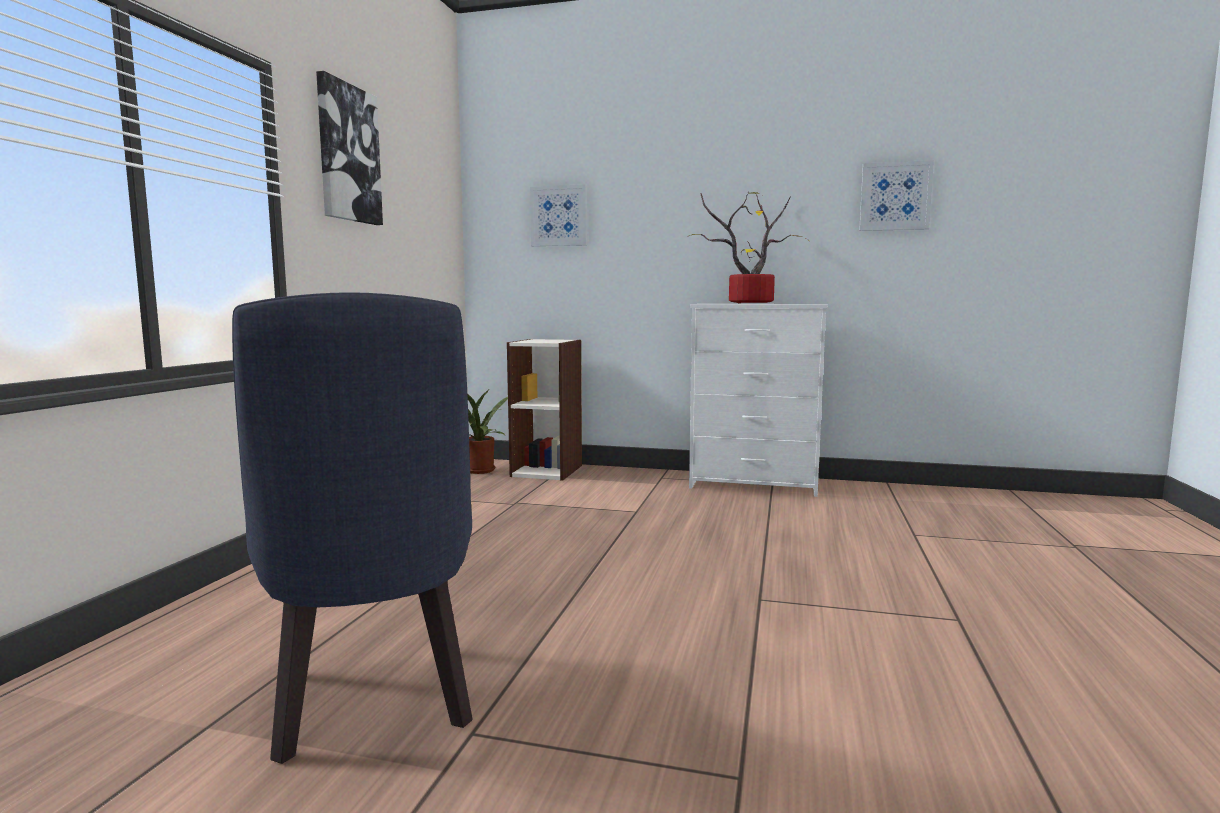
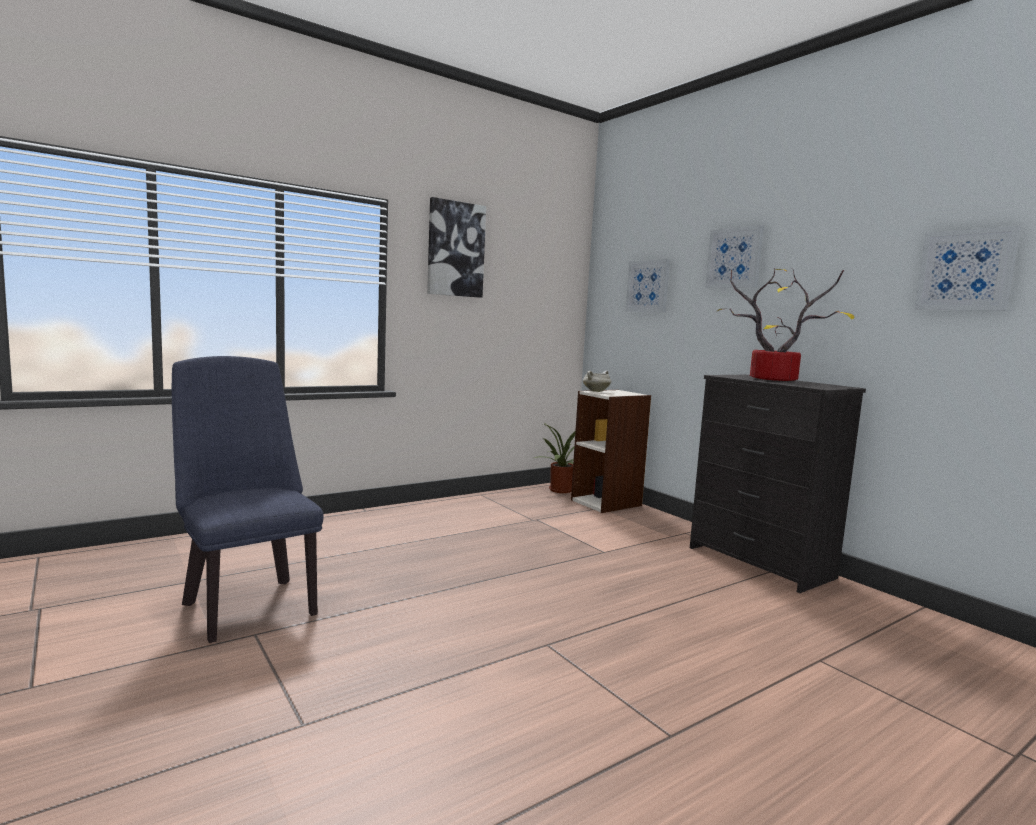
camera: 40 degrees right, 0 degrees up
blue chair [232,292,473,764] -> blue chair turned 120 degrees clockwise [172,356,324,643]
white dresser [689,304,828,497] -> black dresser [690,375,866,593]
none -> white cooking pot [583,371,611,392]
none -> picture [705,225,764,288]

